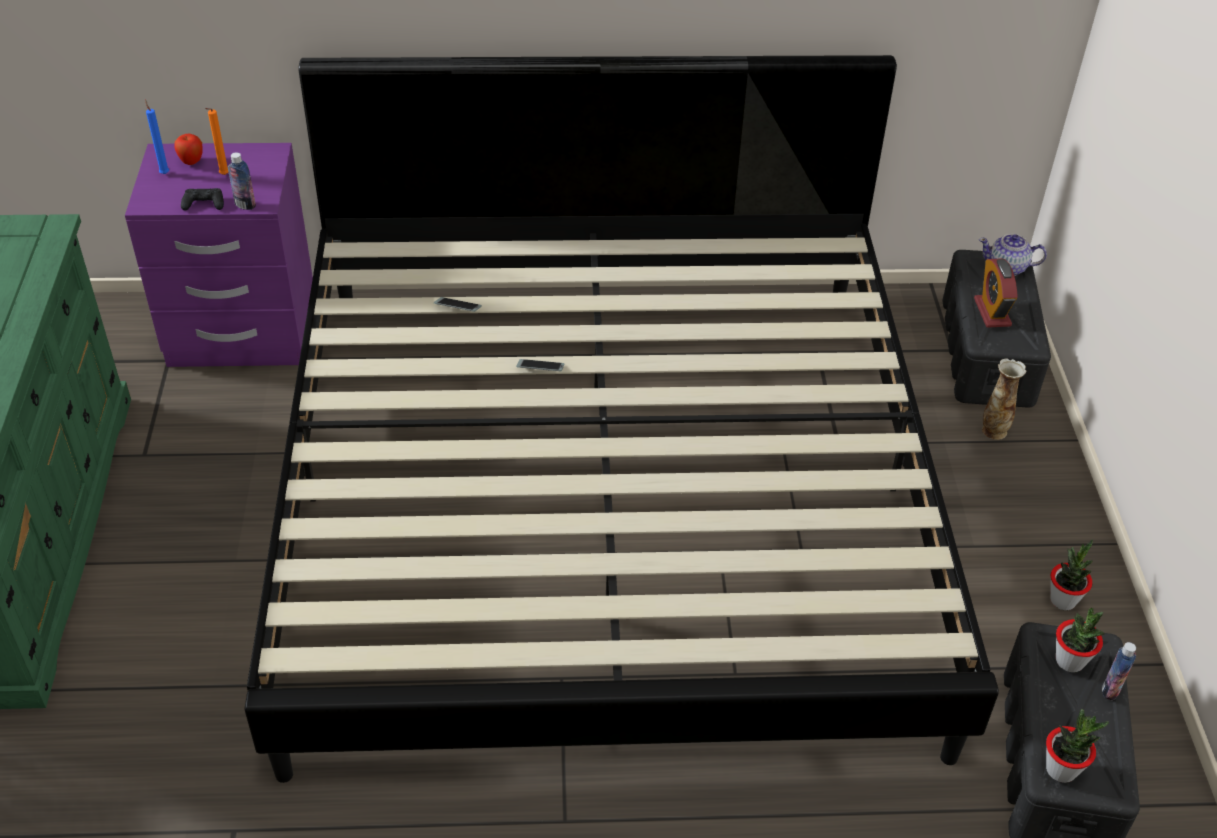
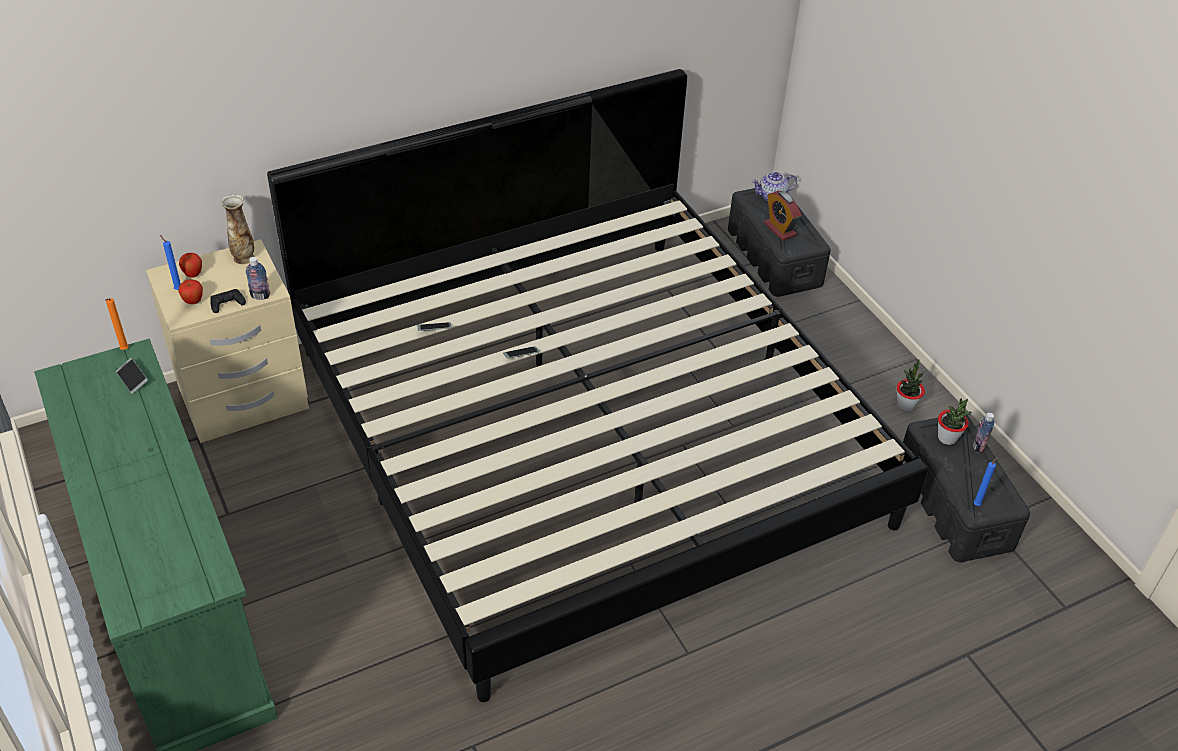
camera: 25 degrees left, 0 degrees up
purple nightstand [125,143,313,367] -> beige nightstand [146,239,309,443]
orange candle [205,108,228,175] -> orange candle moved to [106,298,129,350]
vase [982,359,1026,440] -> vase moved to [221,195,254,264]
potted plant [1046,709,1109,783] -> blue candle [973,457,999,506]
none -> phone [116,358,148,394]
none -> apple [178,279,203,304]

